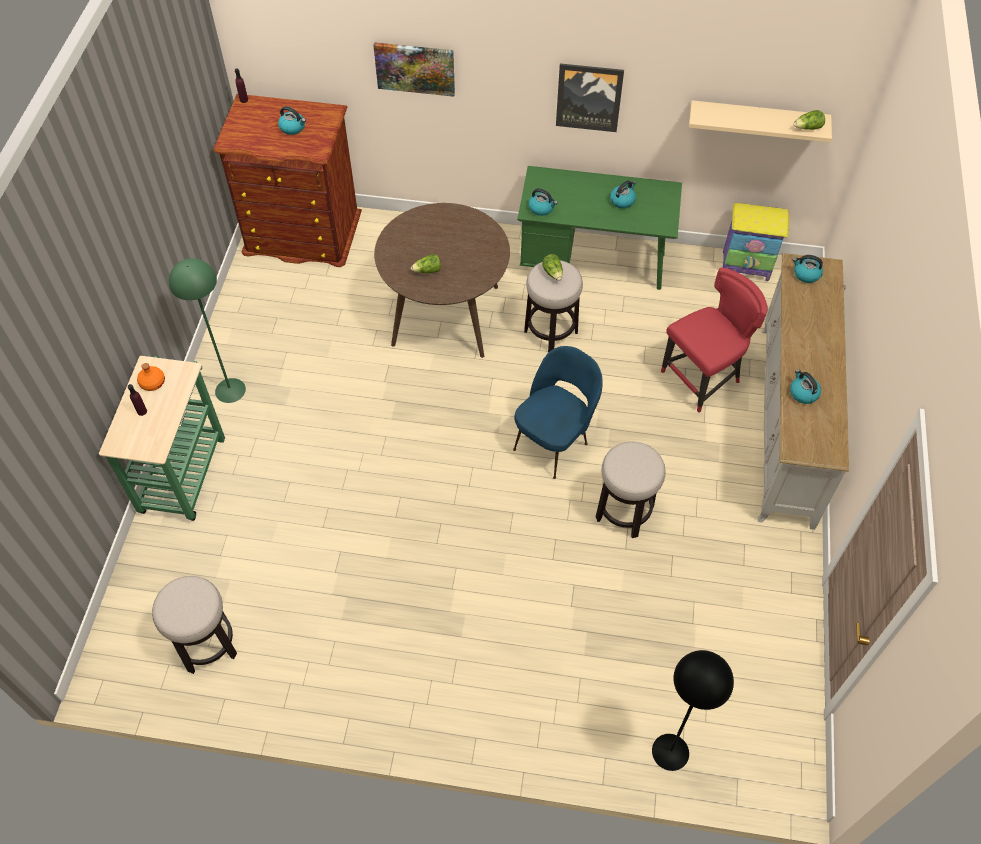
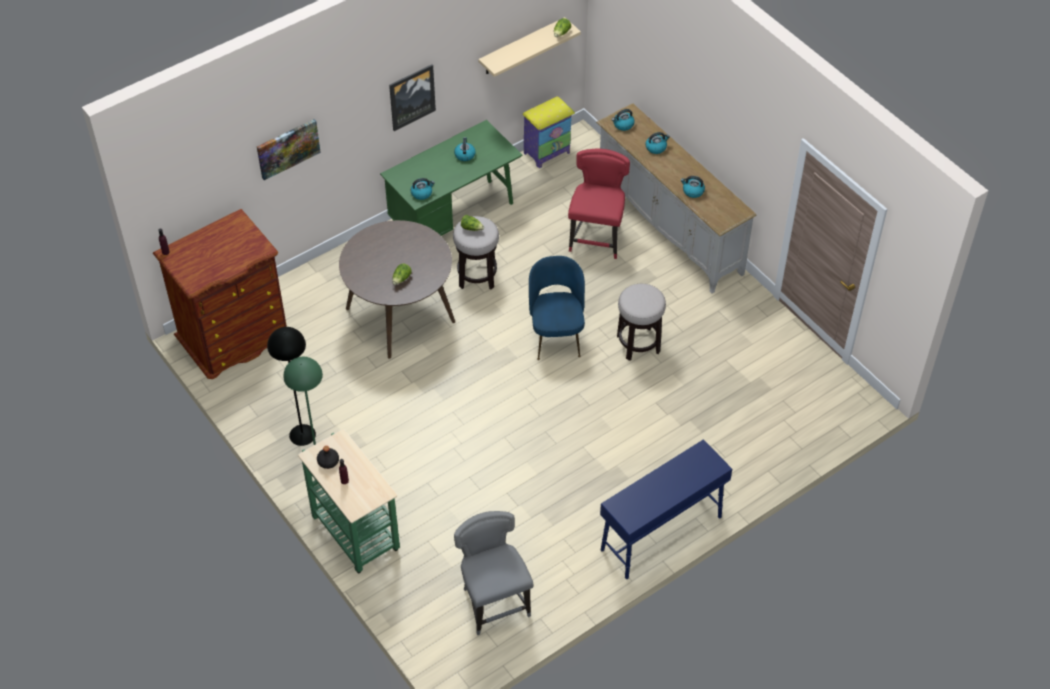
camera: 45 degrees left, 5 degrees down
orange bottle [137,363,165,391] -> black bottle [317,446,339,469]
stool [152,576,237,674] -> grey chair [454,511,534,635]
kettle [278,106,306,135] -> kettle moved to [646,132,670,154]
black floor lamp [652,650,734,771] -> black floor lamp moved to [267,327,316,446]
none -> blue console table [600,439,732,579]

